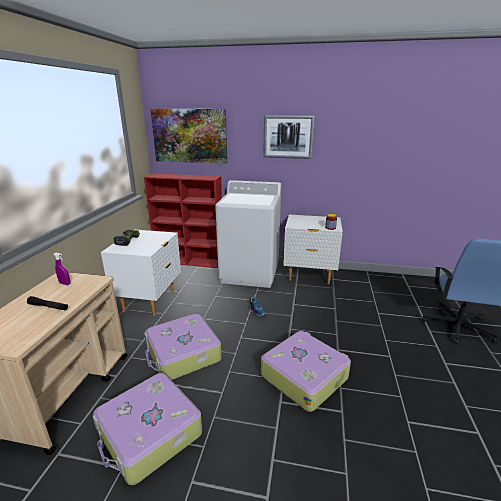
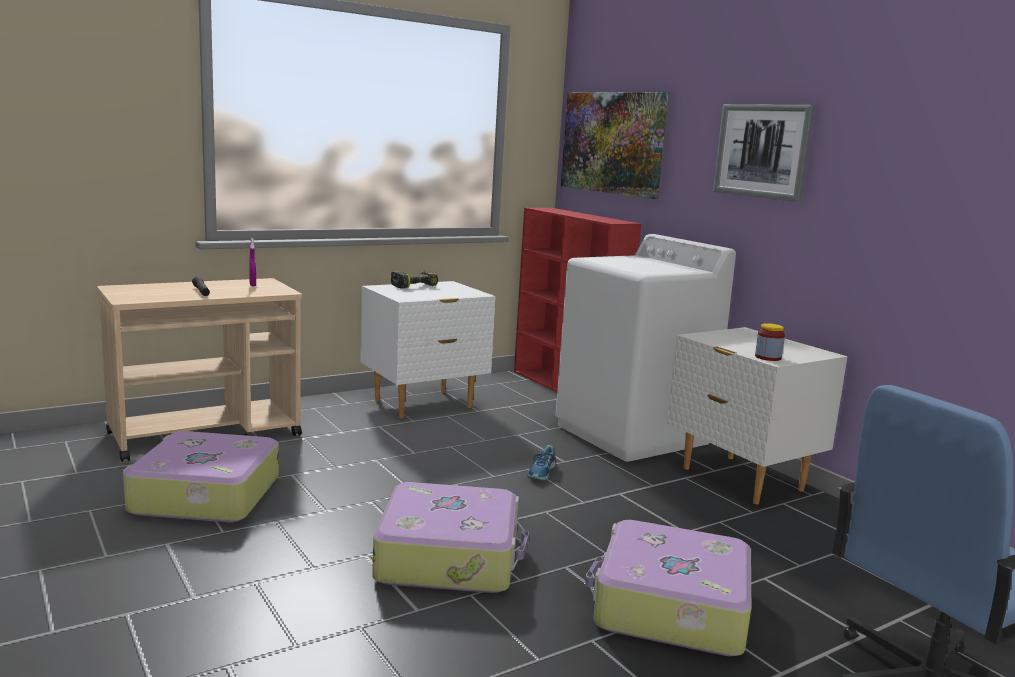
camera: 45 degrees right, 10 degrees down
suitcase [144,314,222,380] -> suitcase moved to [585,520,751,656]

